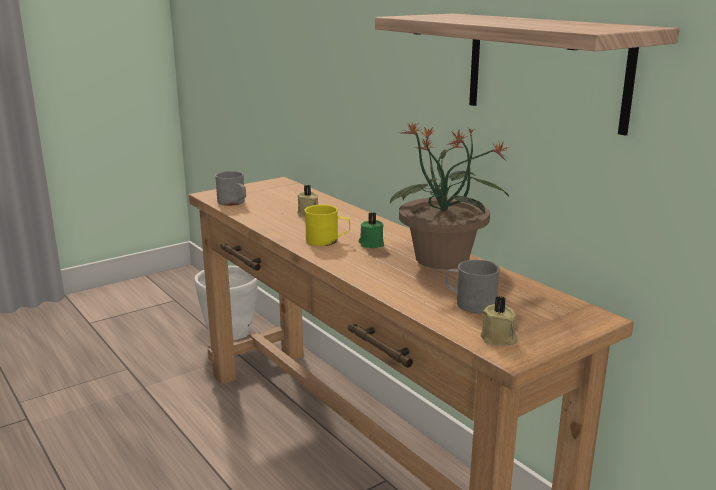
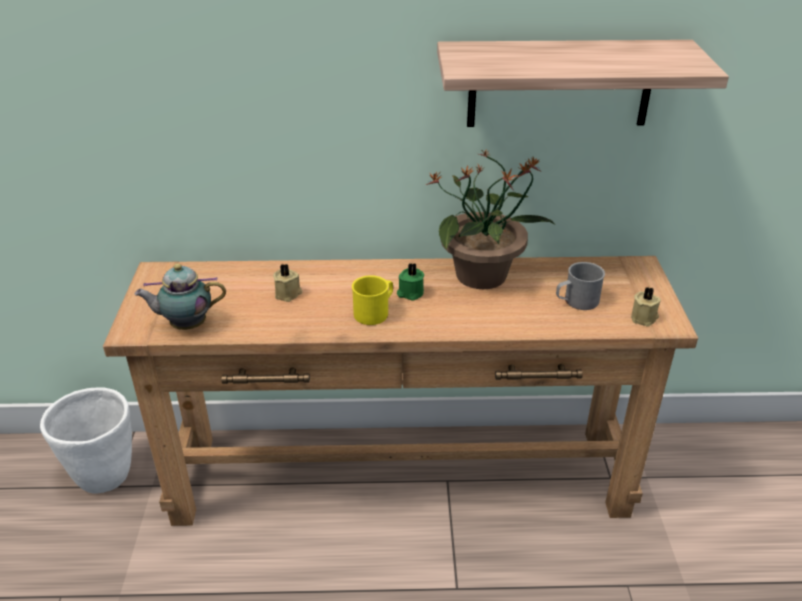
camera: 55 degrees left, 15 degrees up
grey mug [215,171,246,206] -> teapot [134,264,226,330]

